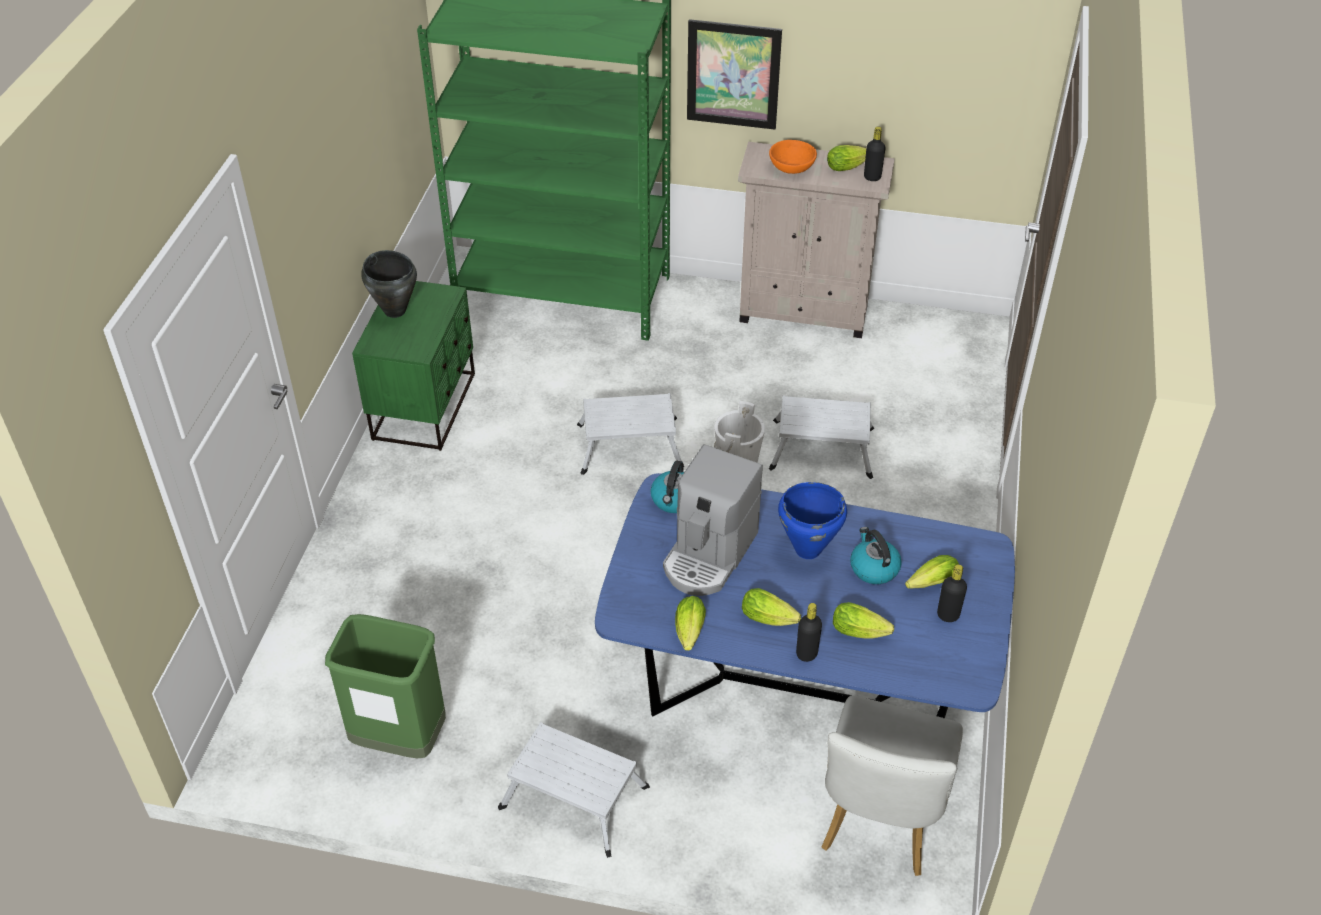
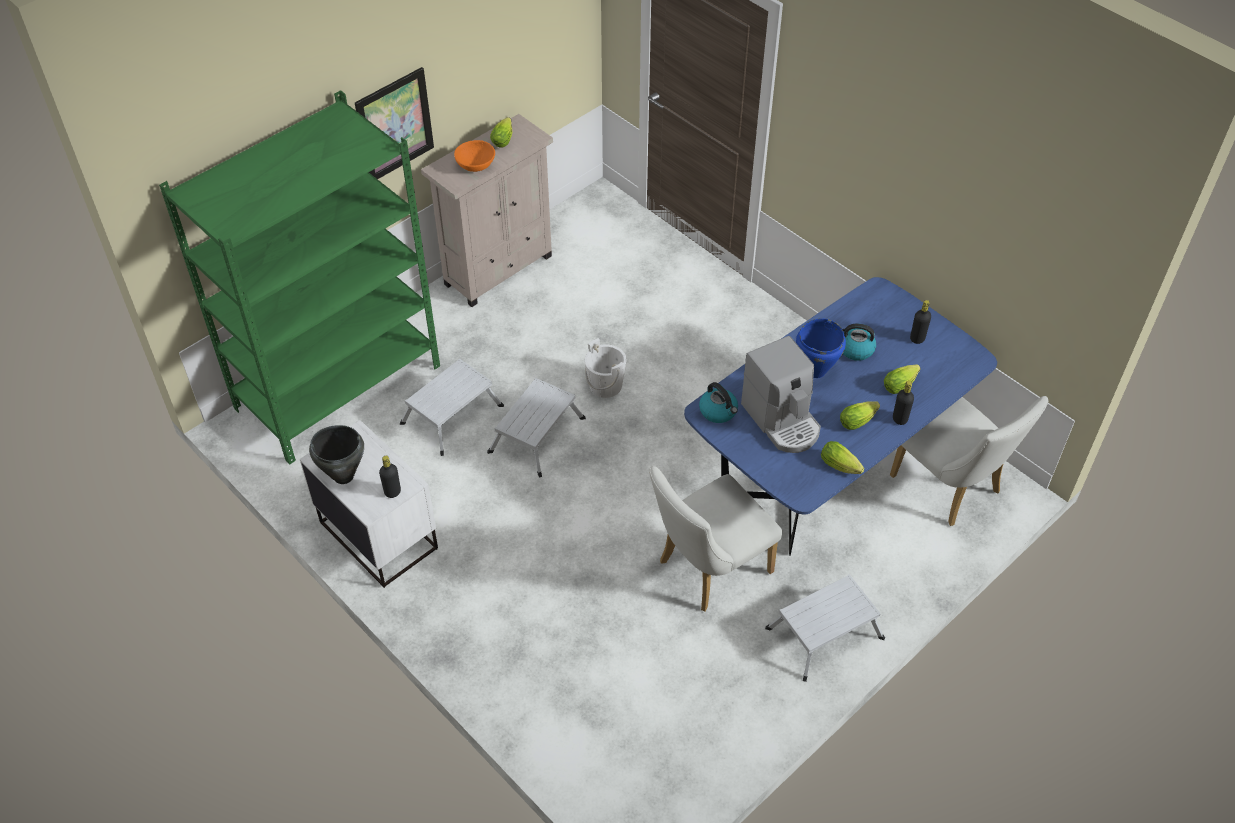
camera: 55 degrees left, 5 degrees up
green trash can [325,614,446,758] -> none
green nightstand [352,281,475,451] -> white nightstand [300,420,438,588]
white step ladder [769,395,874,479] -> white step ladder moved to [400,358,504,456]
black bottle [864,127,886,181] -> black bottle moved to [379,456,401,498]
lettuce [905,555,959,589] -> none
none -> white chair [649,466,782,612]

